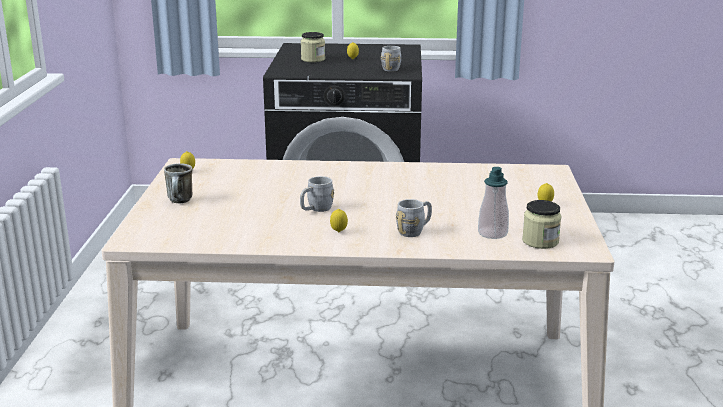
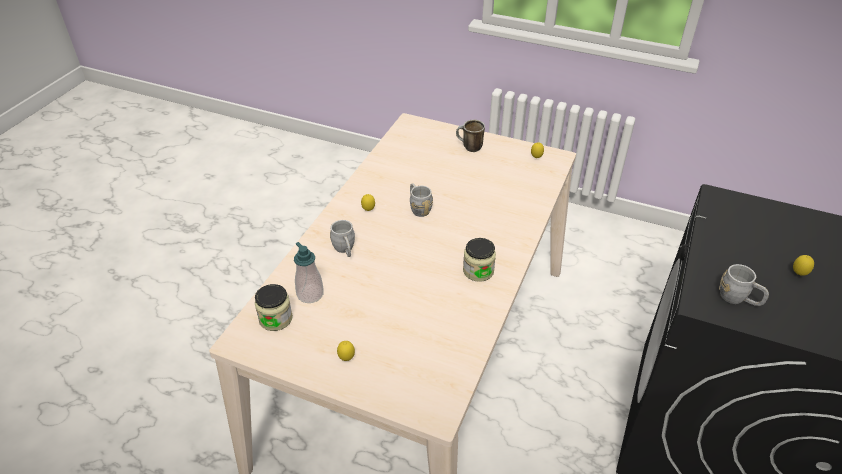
camera: 110 degrees right, 20 degrees up
jar [301,32,325,62] -> jar moved to [463,238,496,282]

